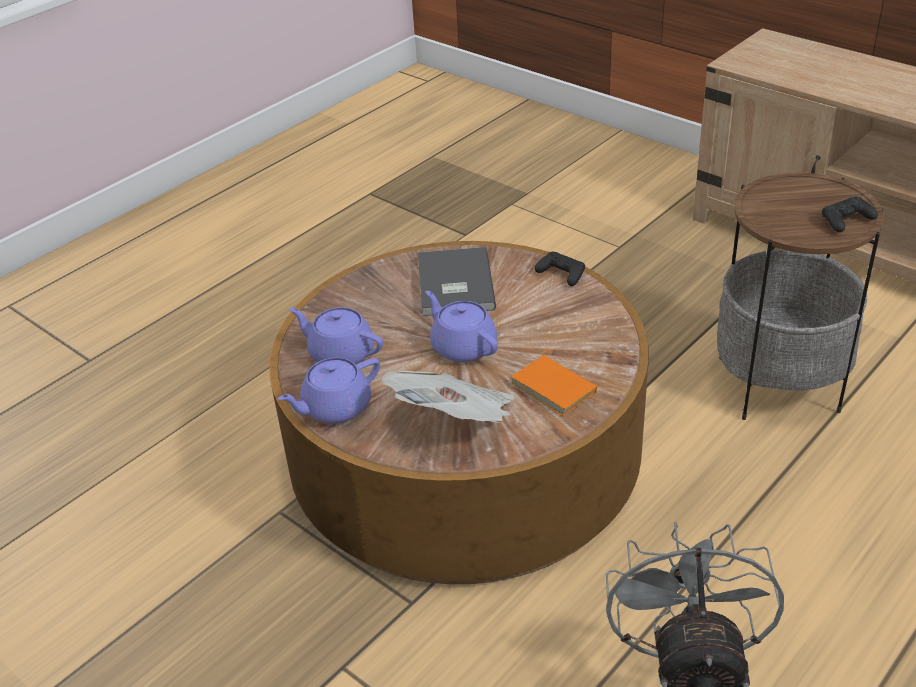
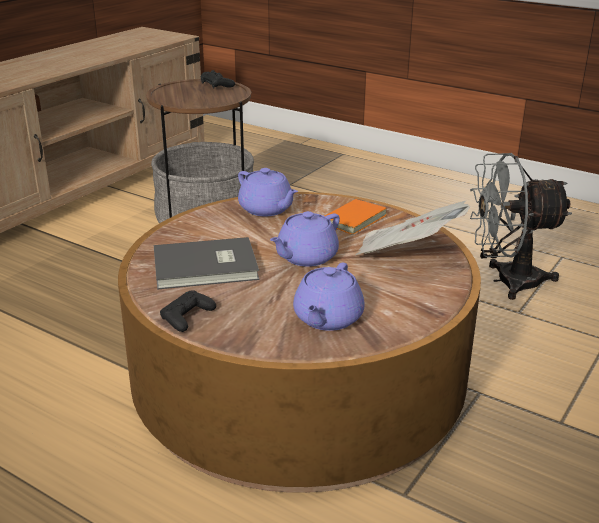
camera: 100 degrees left, 10 degrees down
purple teapot [278,358,380,423] -> purple teapot moved to [238,168,298,216]
black game controller [535,252,585,286] -> black game controller moved to [160,290,216,332]

